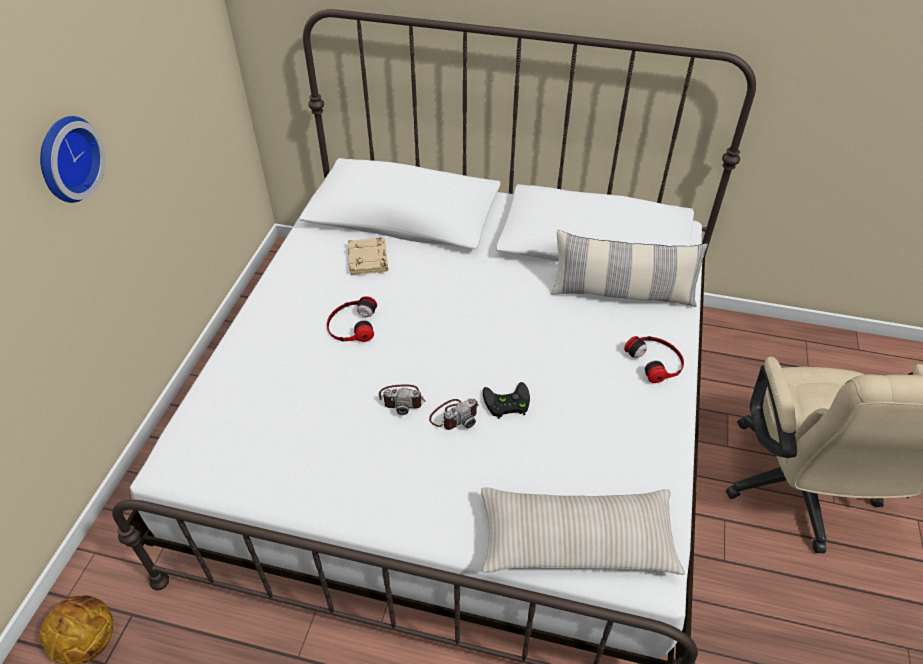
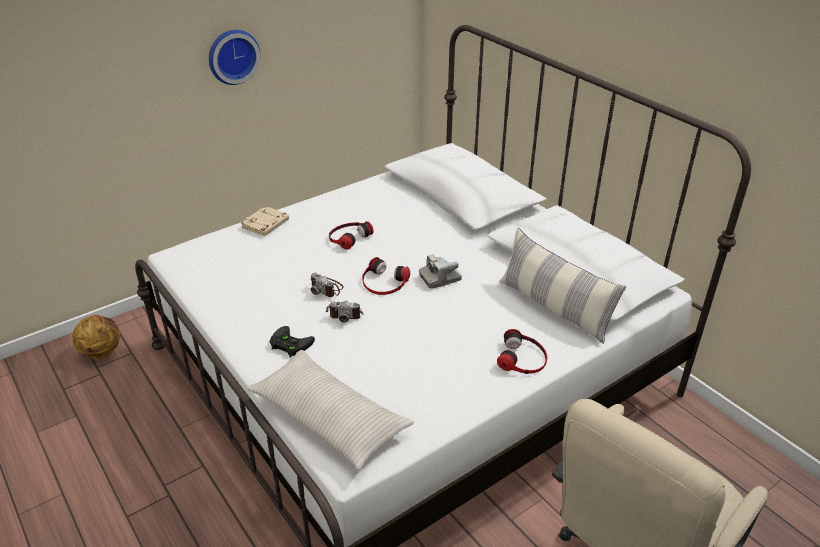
camera: 40 degrees right, 10 degrees down
beige book [348,238,388,275] -> beige book moved to [241,206,289,236]
black game controller [483,382,530,419] -> black game controller moved to [269,326,315,357]
none -> headphones [362,257,410,295]
none -> camera [419,254,462,289]

